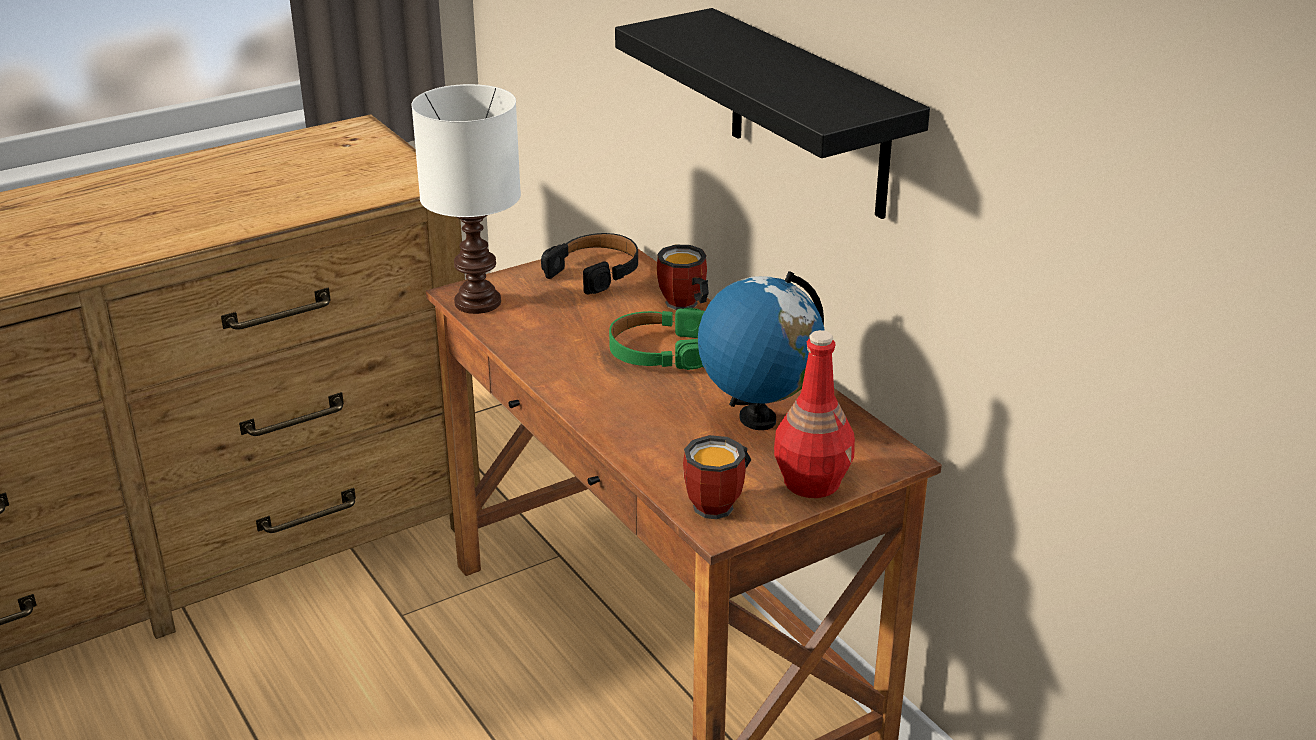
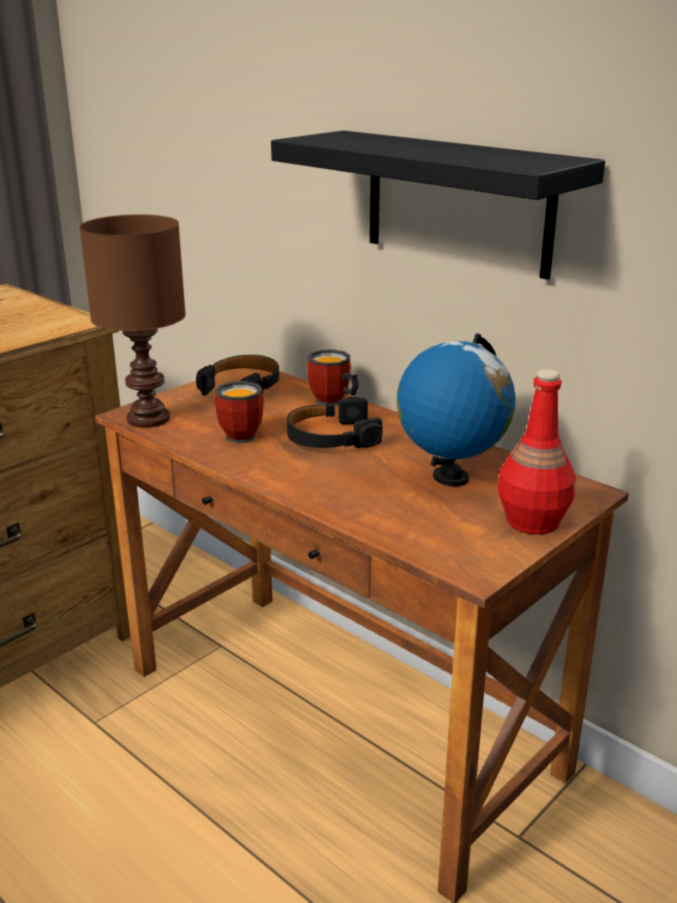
camera: 15 degrees left, 5 degrees down
white table lamp [411,84,521,314] -> brown table lamp [79,214,186,428]
green headphones [609,307,705,370] -> black headphones [287,397,382,448]
mug [683,435,751,519] -> mug moved to [215,381,264,443]

